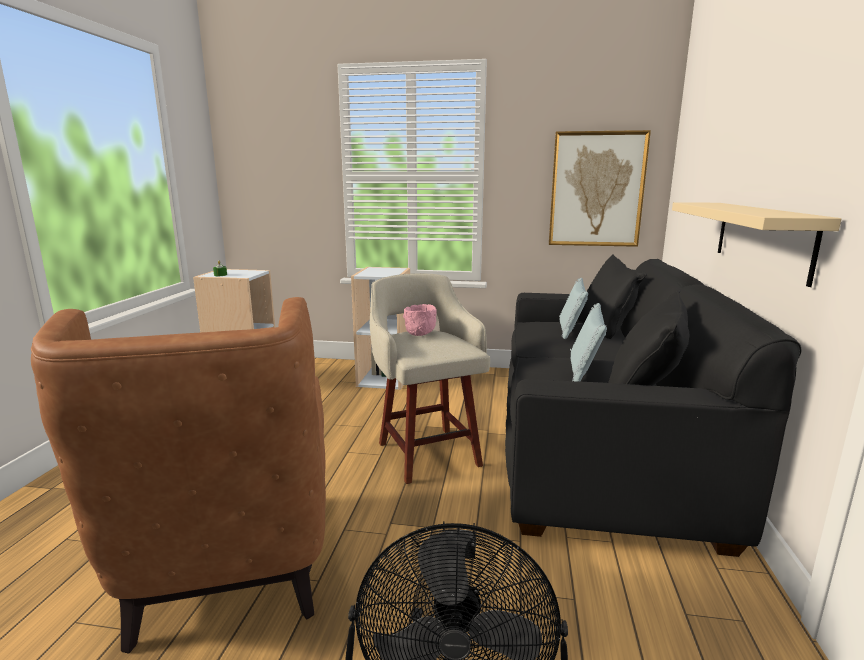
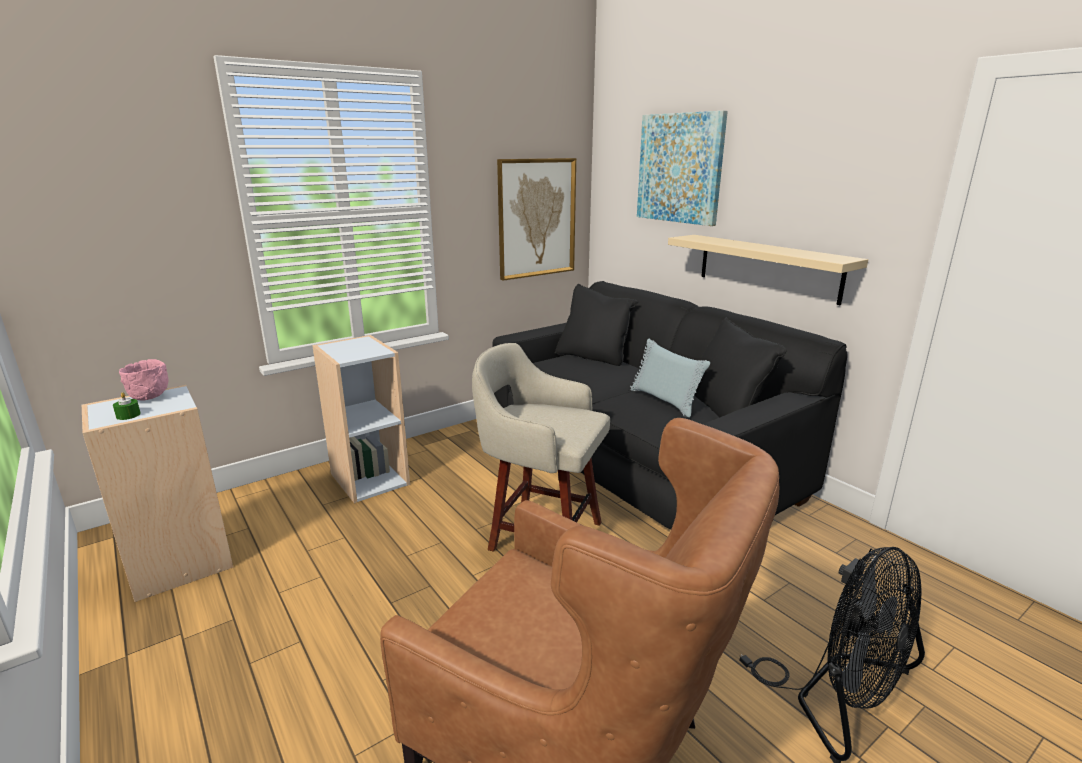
camera: 45 degrees left, 5 degrees up
pink bowl [403,304,437,336] -> pink bowl moved to [119,359,168,401]
blue pillow [559,278,588,339] -> none
none -> picture [637,111,728,226]

